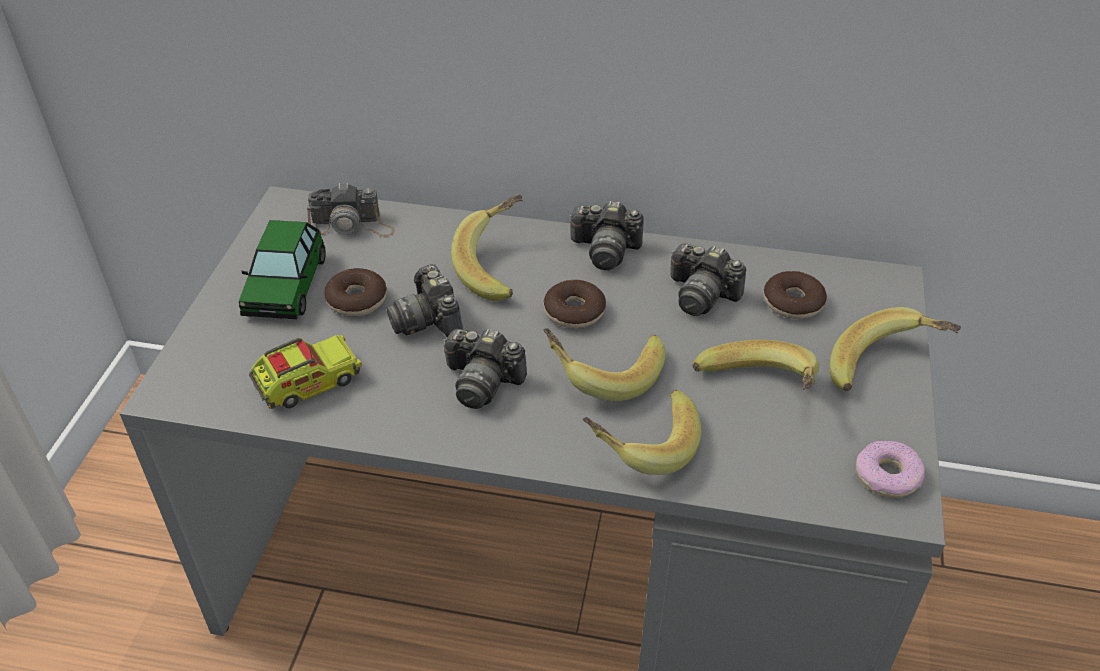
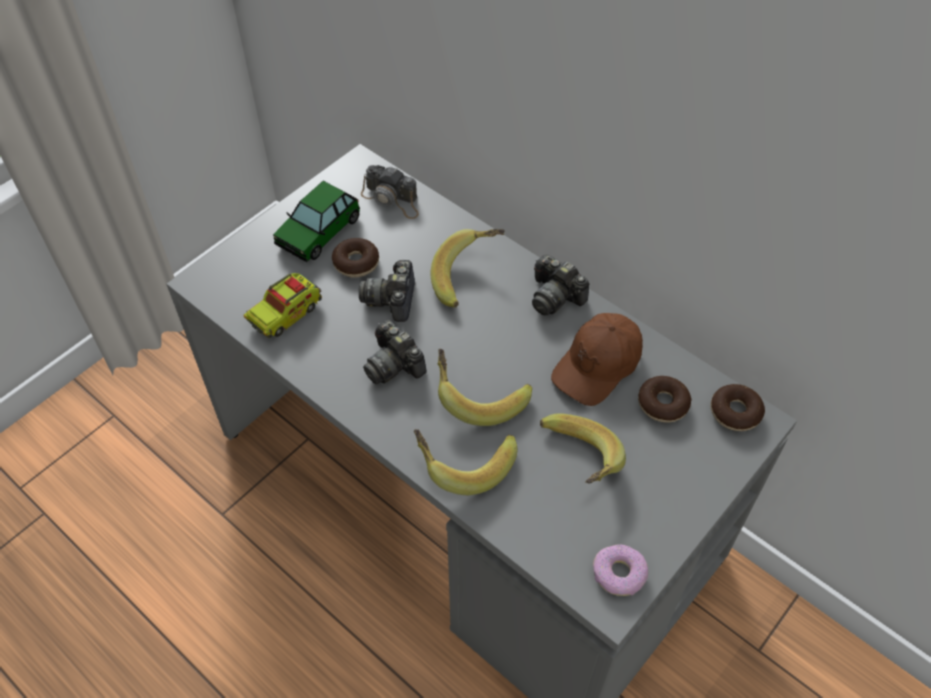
camera: 30 degrees right, 10 degrees up
toy truck [249,335,362,409] -> toy truck turned 135 degrees clockwise [243,273,322,338]
donut [544,280,606,329] -> donut moved to [711,384,765,431]
camera [670,243,746,316] -> brown cap [551,313,643,406]
banana [830,307,961,391] -> none

